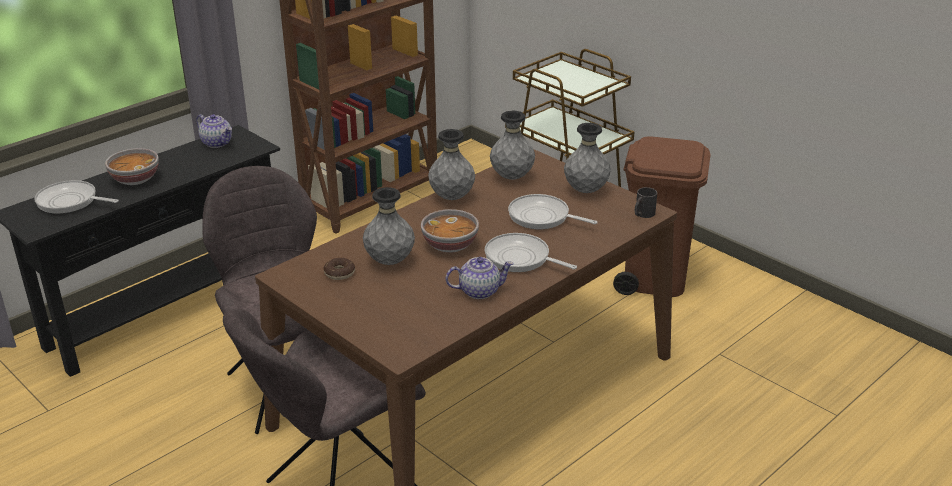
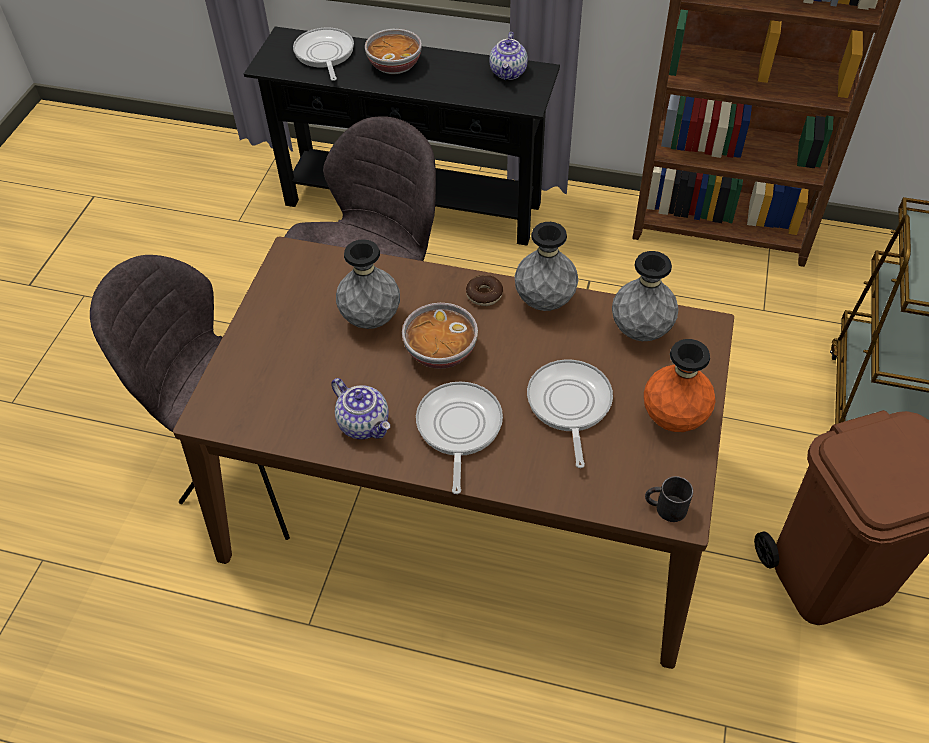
camera: 60 degrees right, 20 degrees up
donut [323,258,355,280] -> donut moved to [466,275,503,306]
grey vase [564,123,611,193] -> orange vase [644,339,716,432]

